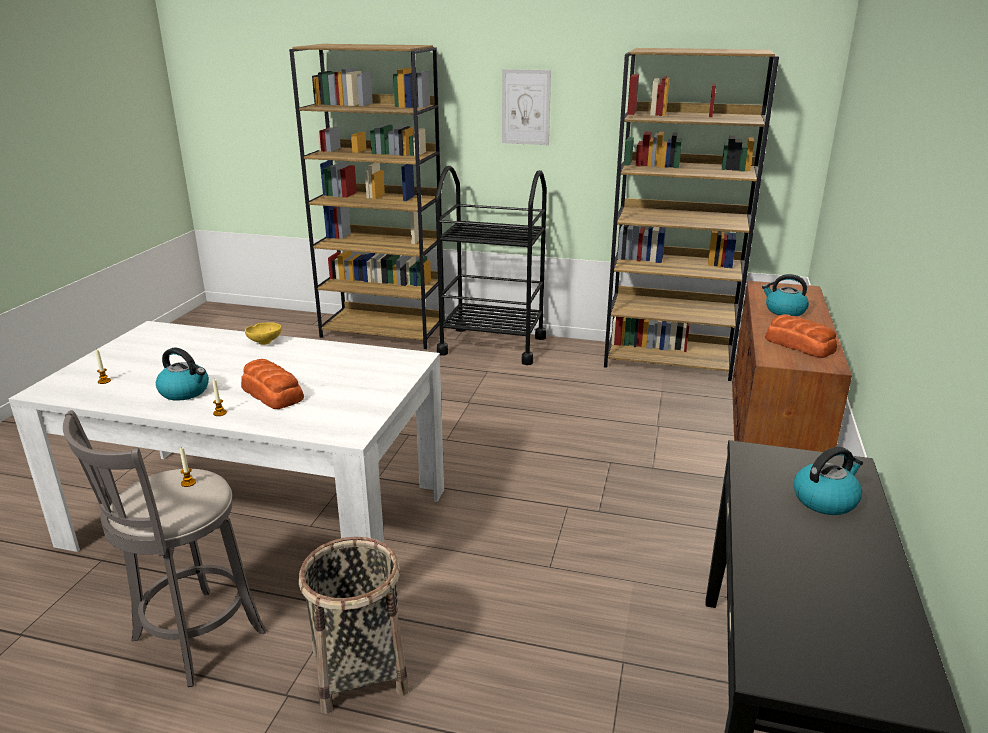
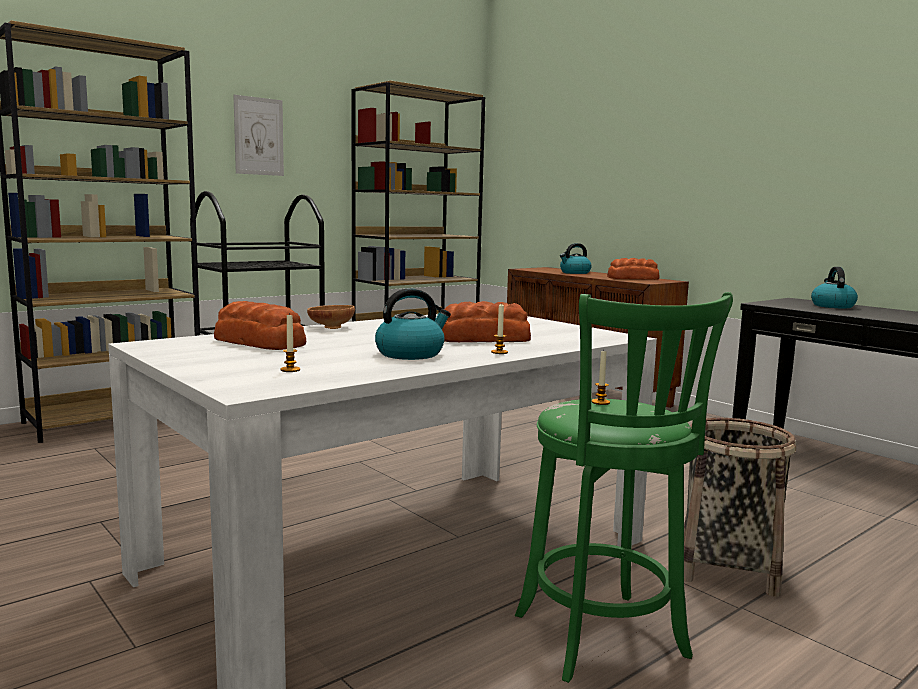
camera: 55 degrees left, 15 degrees down
grey stool [63,410,266,687] -> green stool [515,292,733,683]
yellow bowl [245,322,282,345] -> brown bowl [307,305,355,329]
none -> bread [214,301,307,350]

